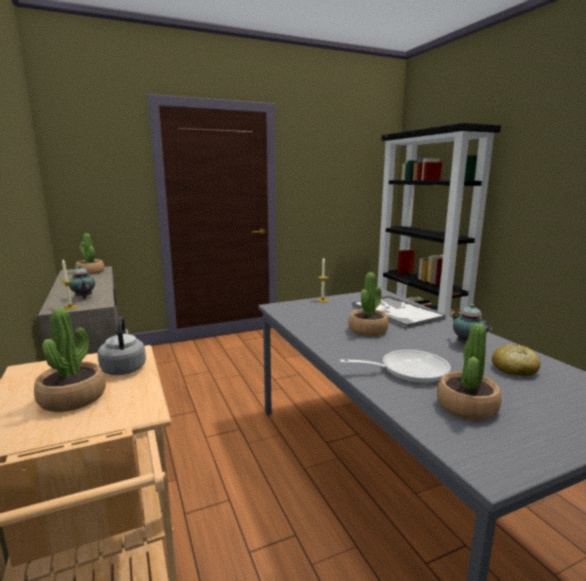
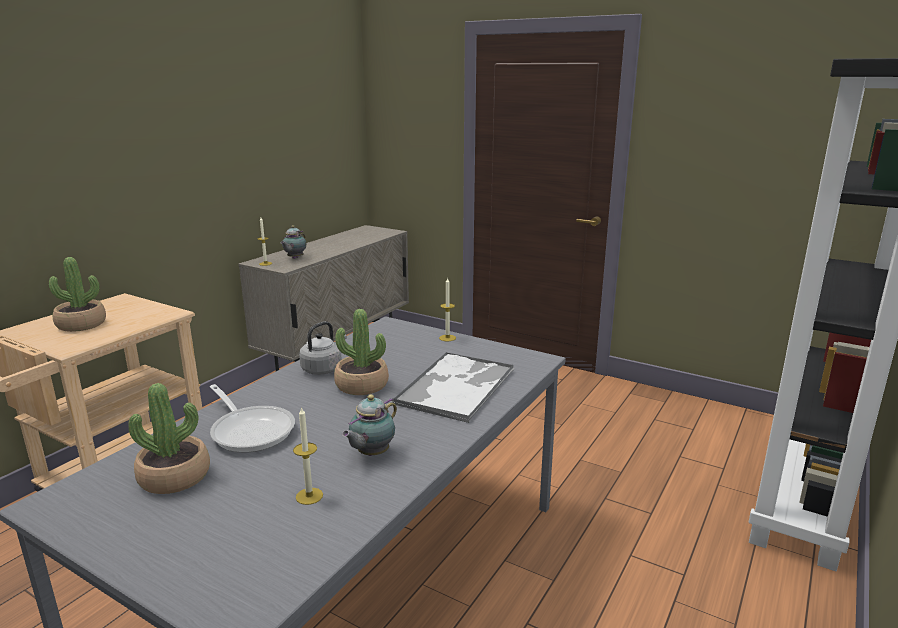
camera: 55 degrees right, 5 degrees up
potted plant [75,233,104,275] -> none
grey kettle [97,316,146,375] -> grey kettle moved to [299,321,347,375]
bread [492,344,541,376] -> candle [293,406,323,505]

